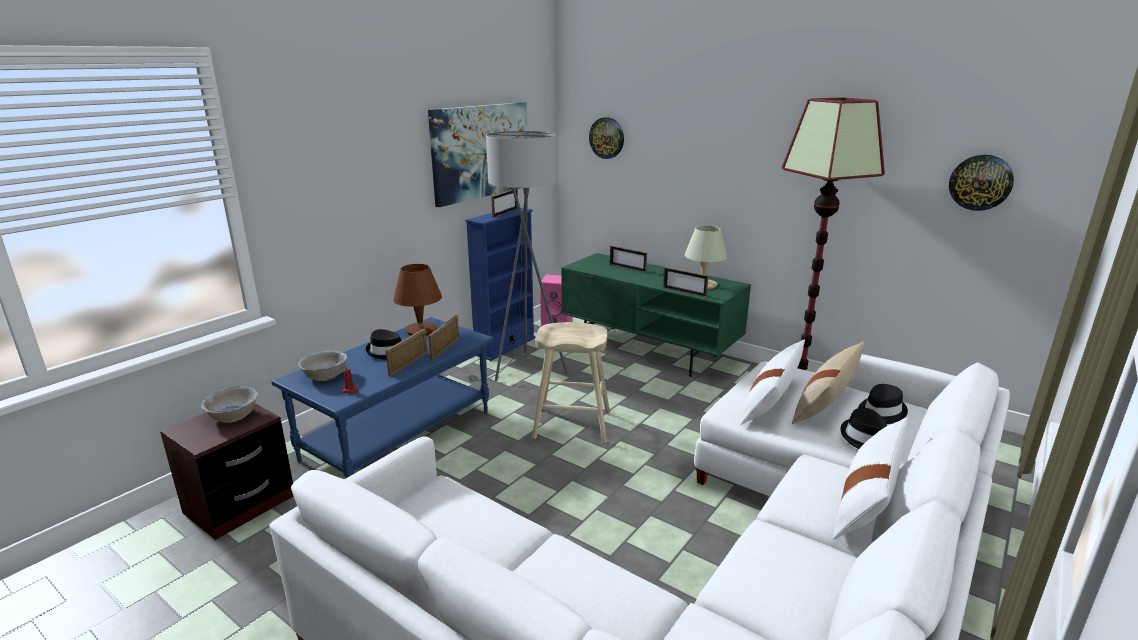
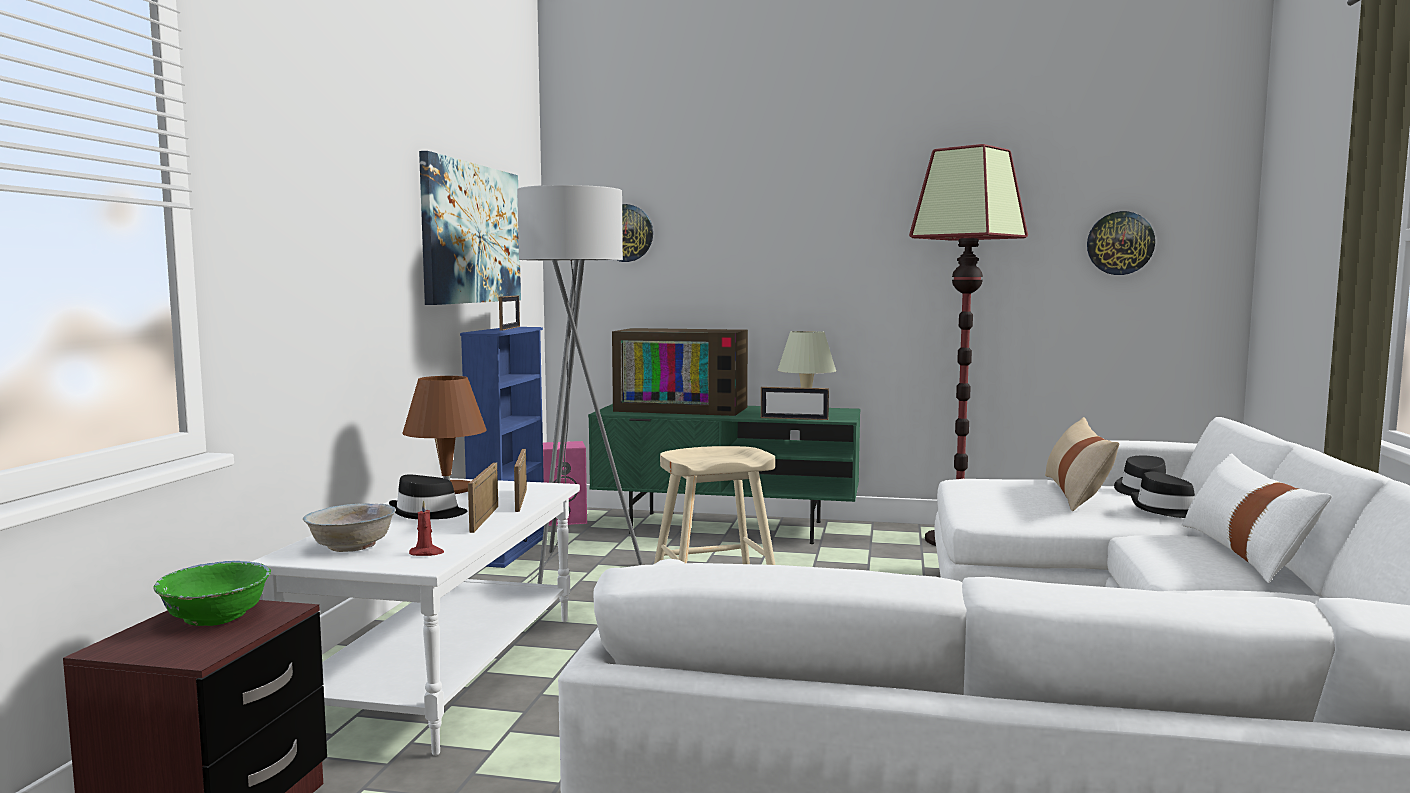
camera: 25 degrees left, 15 degrees down
white bowl [201,386,258,423] -> green bowl [153,561,271,626]
blue coffee table [271,317,494,478] -> white coffee table [252,478,580,756]
picture frame [610,245,647,273] -> television [612,328,748,416]
white pillow [740,340,805,425] -> none

